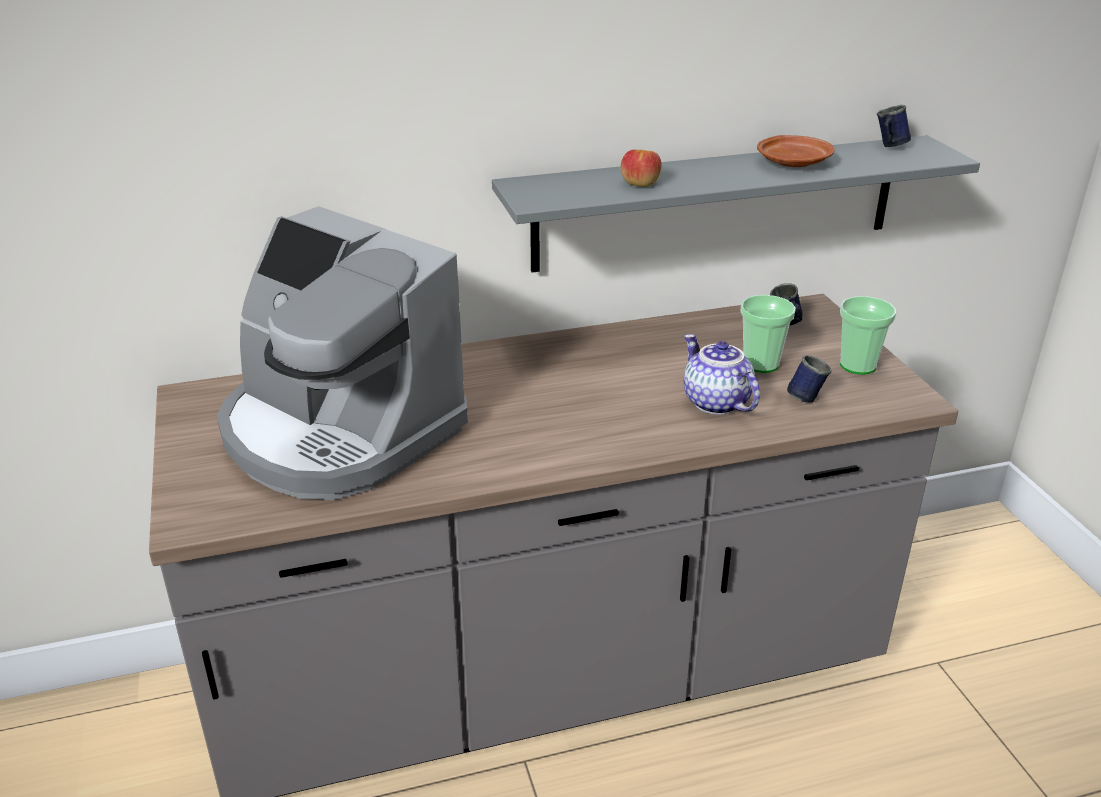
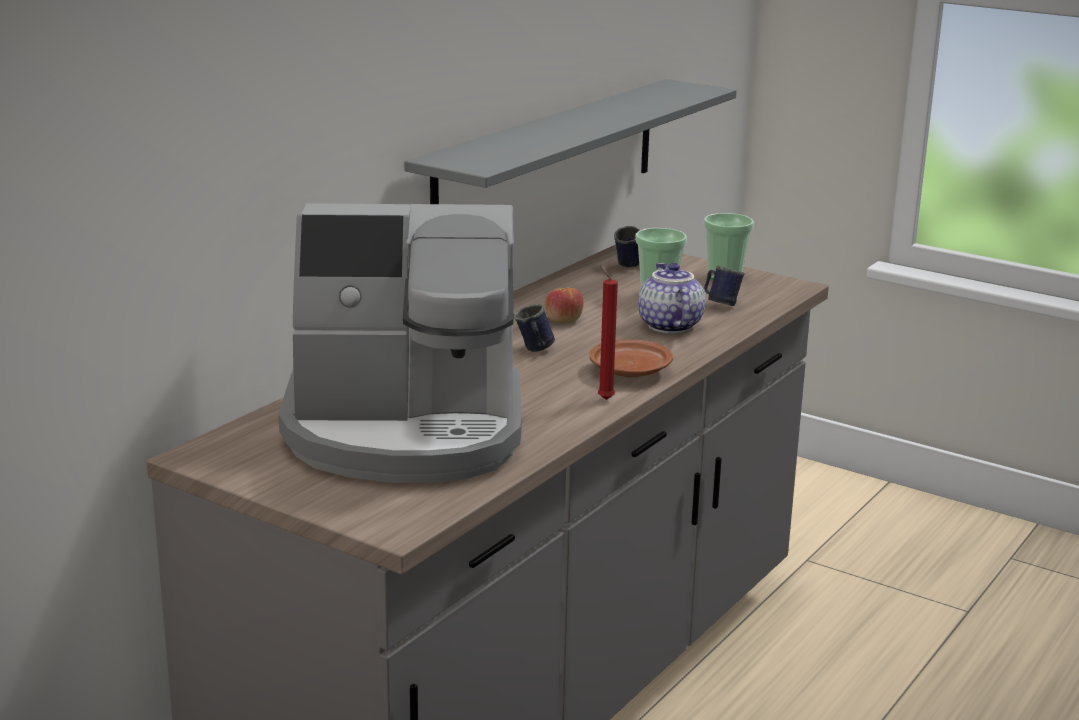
camera: 40 degrees left, 10 degrees down
apple [621,150,662,187] -> apple moved to [545,288,584,323]
teapot [684,334,760,415] -> teapot turned 60 degrees clockwise [638,263,705,333]
brown plate [757,135,835,167] -> brown plate moved to [589,339,673,378]
blue mug [877,105,911,147] -> blue mug moved to [514,304,555,352]
none -> red candle [598,264,618,400]

